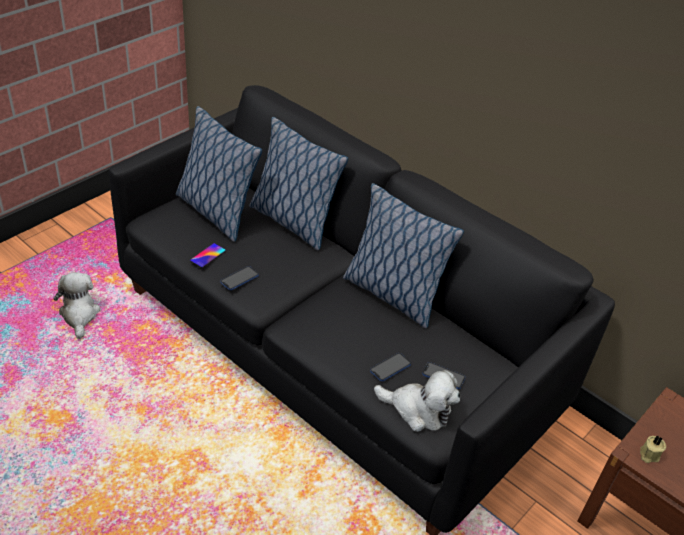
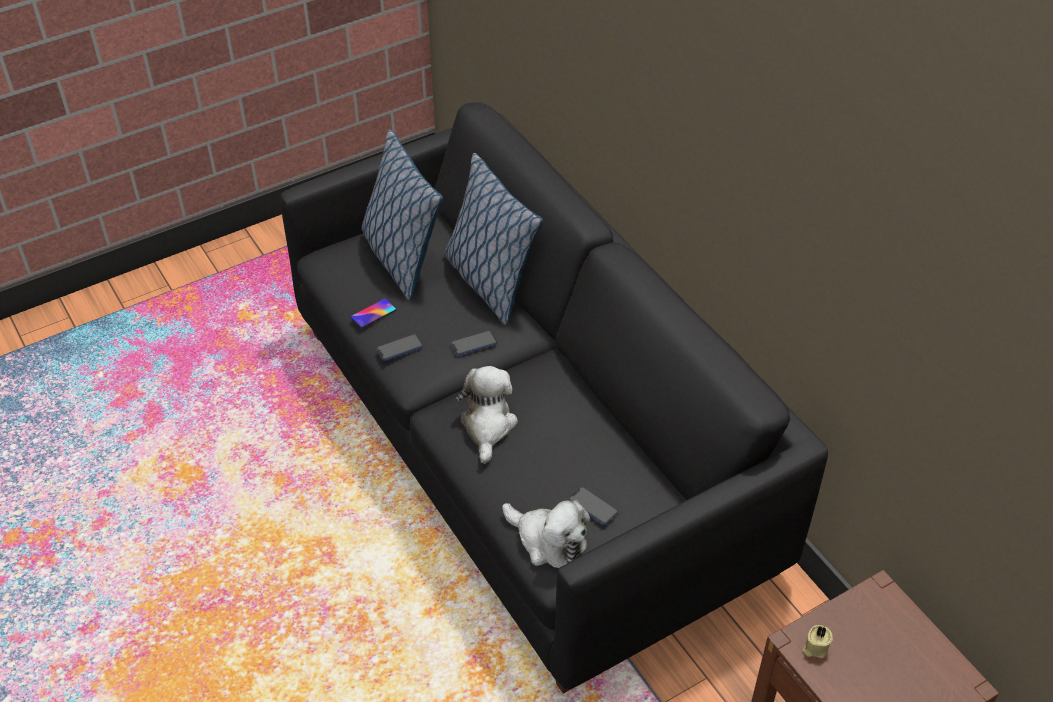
camera: 20 degrees right, 5 degrees up
plush toy [53,272,101,339] -> plush toy moved to [456,366,518,464]
pillow [343,183,464,328] -> none
phone [370,353,411,381] -> phone moved to [450,330,497,356]

